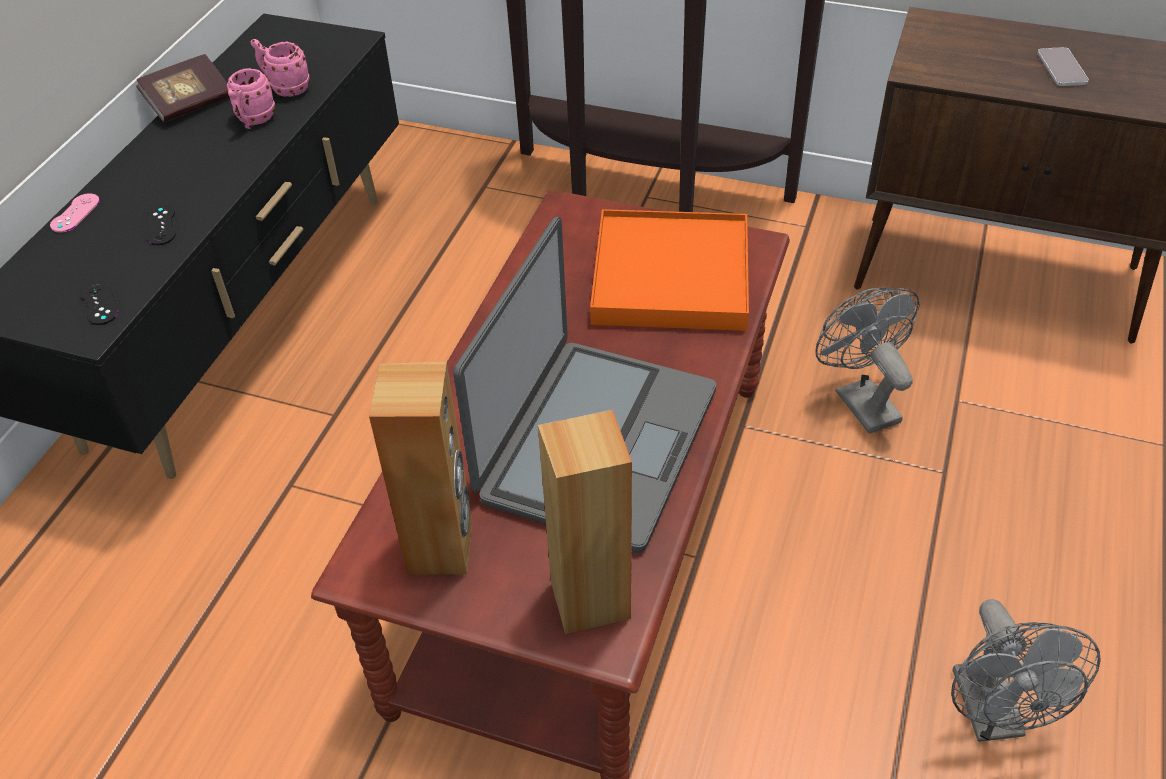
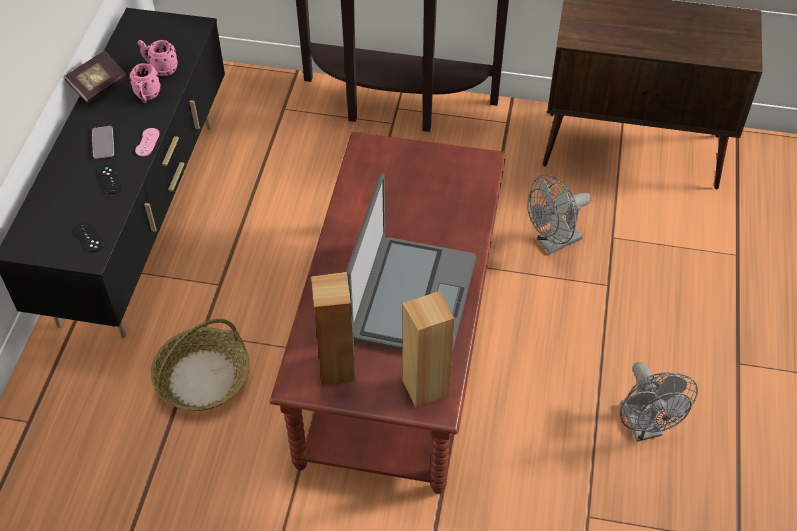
camera: 10 degrees left, 5 degrees up
pink game controller [50,193,100,233] -> pink game controller moved to [135,128,160,156]
orange tray [590,209,749,331] -> none
grey fan [815,287,919,434] -> grey fan turned 90 degrees counterclockwise [527,174,591,254]
phone [1037,47,1089,86] -> phone moved to [92,126,114,159]
none -> basket [150,319,250,411]

